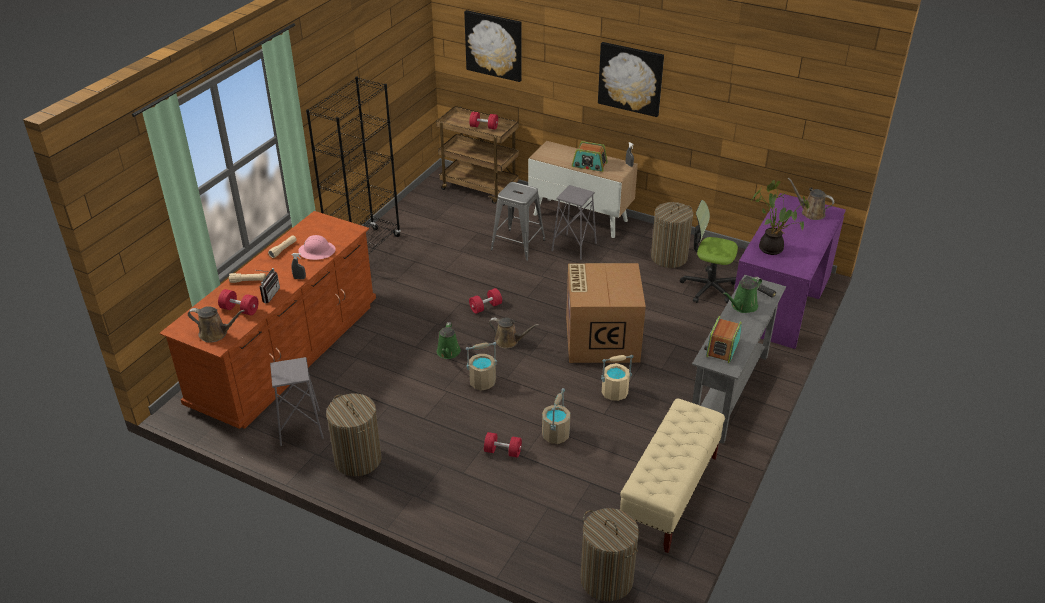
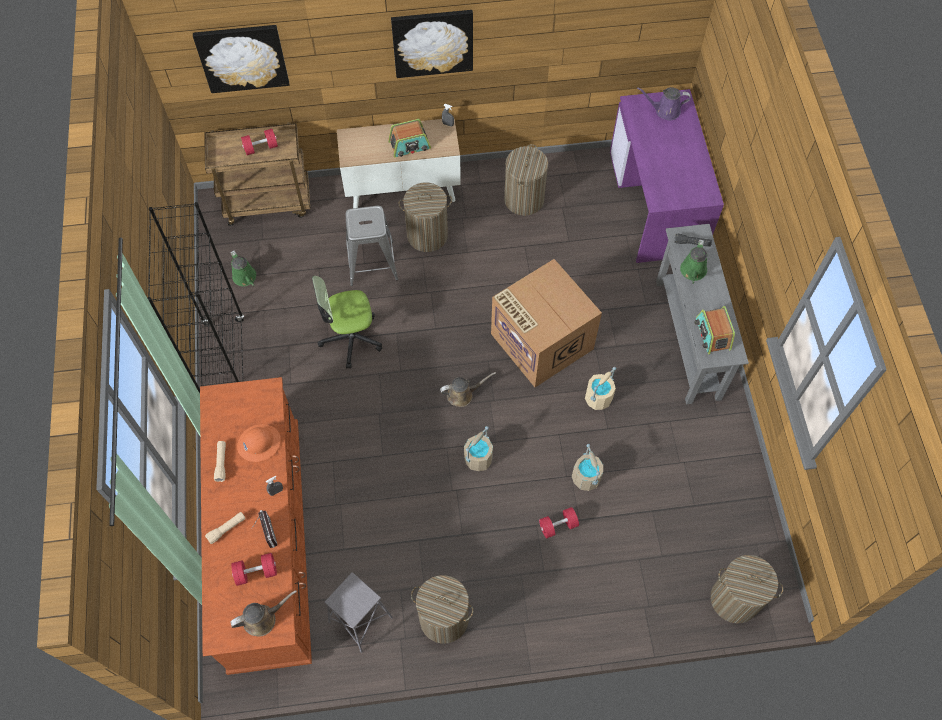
camera: 35 degrees left, 25 degrees up
pink hard hat [298,235,336,260] -> orange hard hat [237,424,281,462]
green watering can [437,322,461,359] -> green watering can moved to [230,250,256,286]
red dumbbell [469,288,502,314] -> none
grey stool [551,185,597,260] -> laundry basket [398,183,452,252]
beige bench [620,399,725,553] -> none
office chair [680,200,738,303] -> office chair moved to [312,276,382,369]
potted plant [751,180,809,255] -> none
brown watering can [788,178,834,220] -> purple watering can [637,87,691,120]

